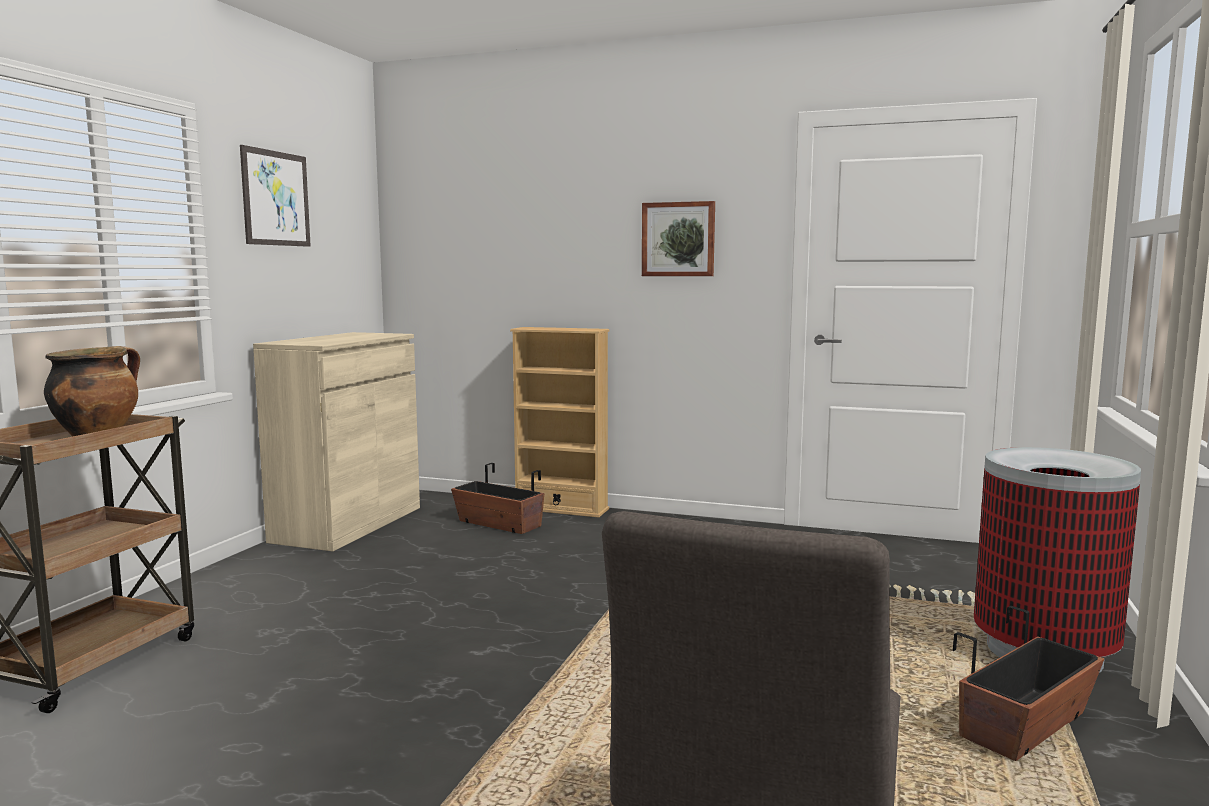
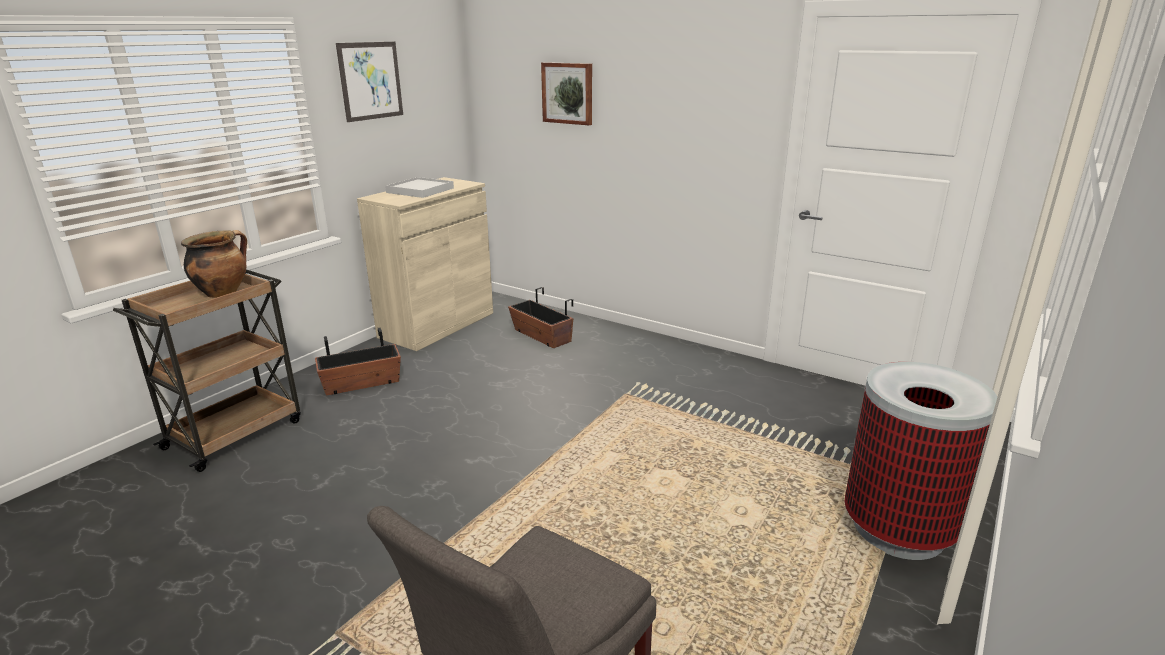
camera: 15 degrees right, 15 degrees up
beige bookcase [510,327,609,518] -> none
picture [642,201,715,276] -> picture moved to [541,62,592,125]
planter [953,606,1104,761] -> planter moved to [315,328,401,396]
none -> white tray [385,177,454,198]

